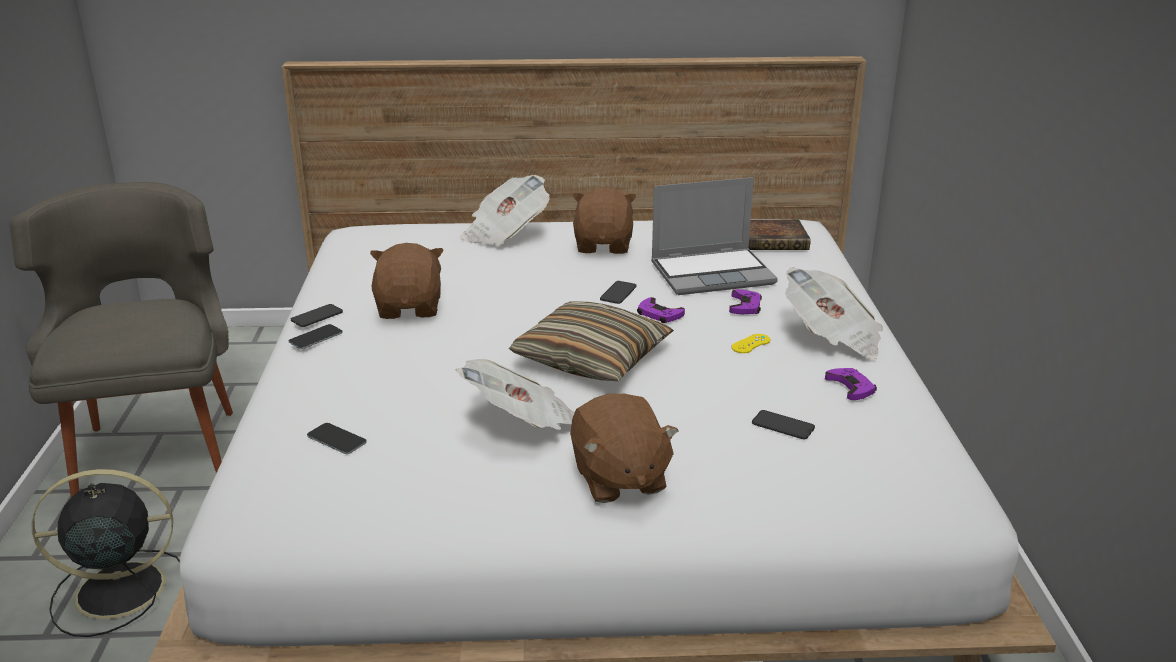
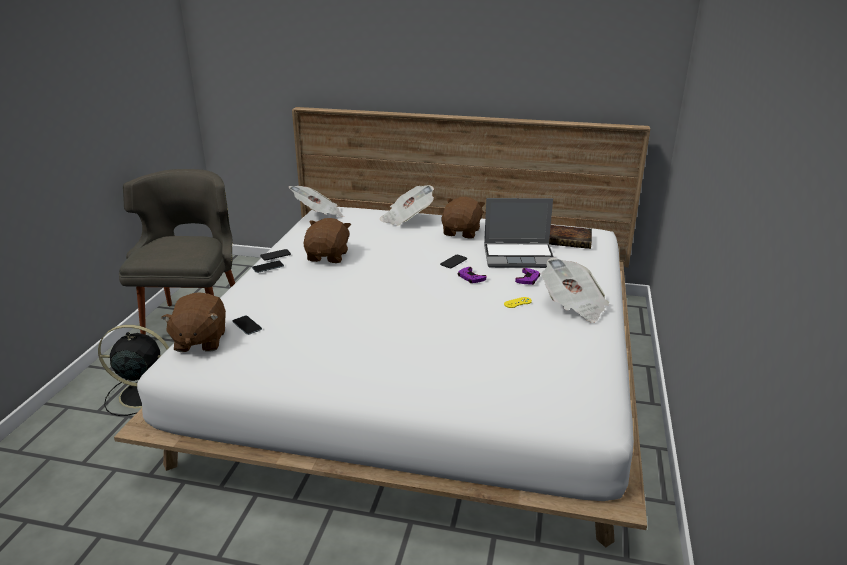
camera: 15 degrees right, 0 degrees up
newspaper [456,359,575,430] -> newspaper moved to [289,186,344,217]
pillow [509,301,674,381] -> none
brown plush toy [570,393,679,503] -> brown plush toy moved to [161,292,226,352]
phone [752,410,815,439] -> none
purple game controller [825,368,877,400] -> none

